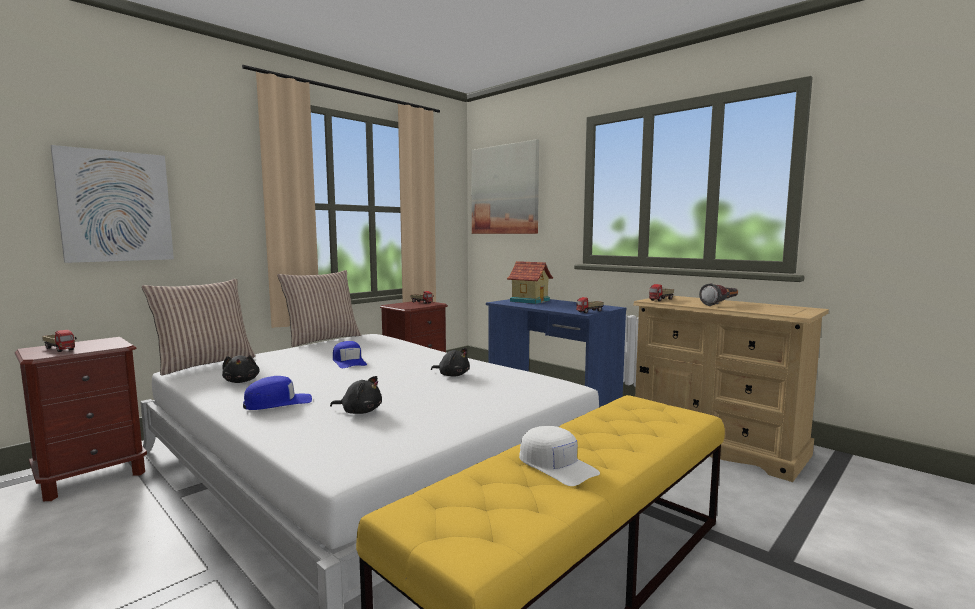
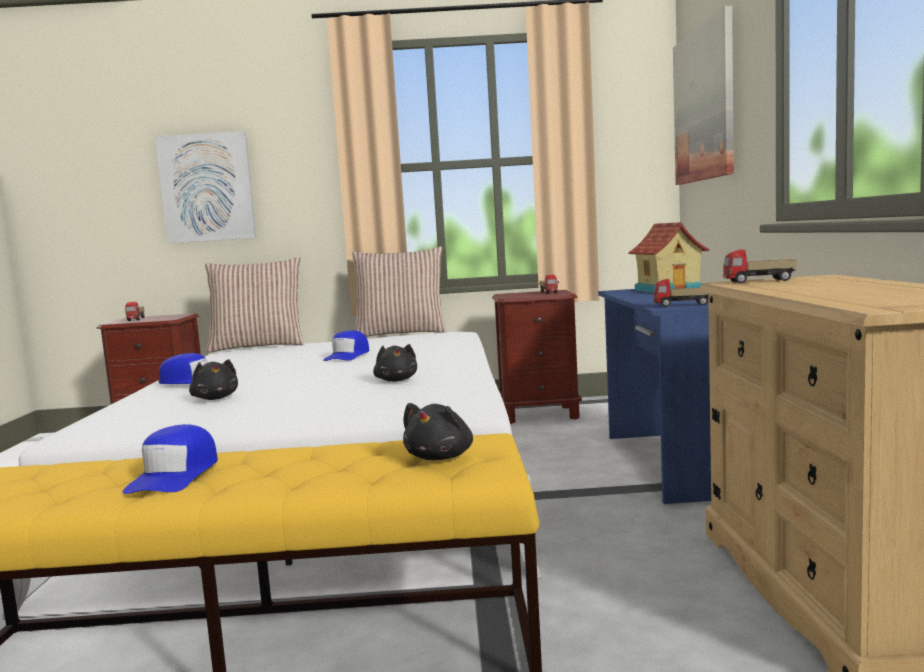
camera: 45 degrees right, 0 degrees up
black plush toy [222,355,260,383] -> black plush toy moved to [403,403,473,460]
white cap [519,426,600,486] -> blue cap [122,424,218,494]
flashlight [699,283,738,306] -> none

